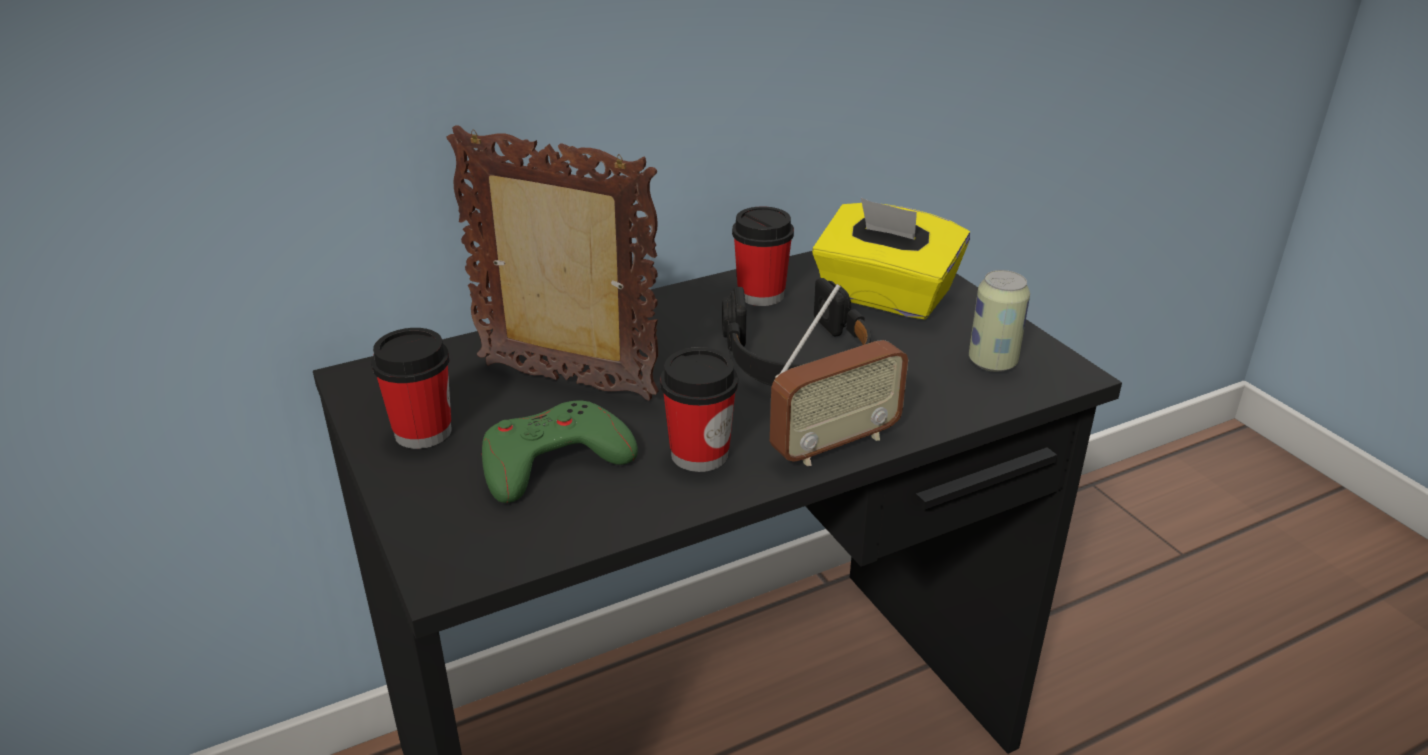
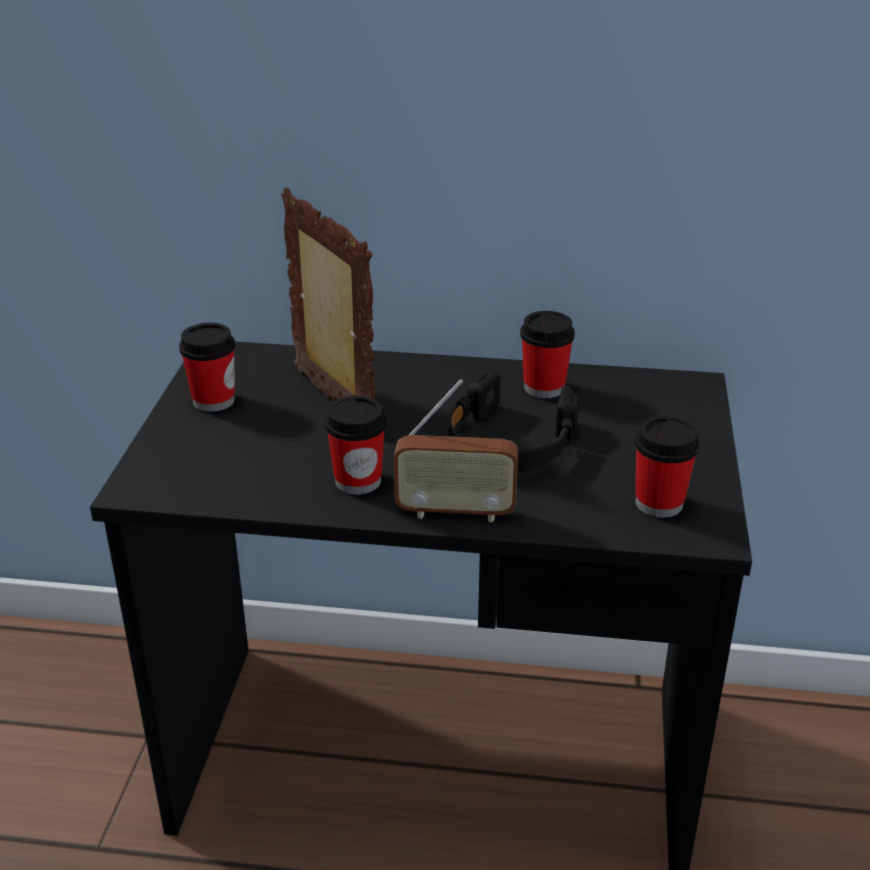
camera: 35 degrees right, 0 degrees up
green game controller [482,400,638,503] -> none
yellow tissue box [812,198,970,319] -> none
can [969,270,1030,372] -> cup [635,416,699,517]

